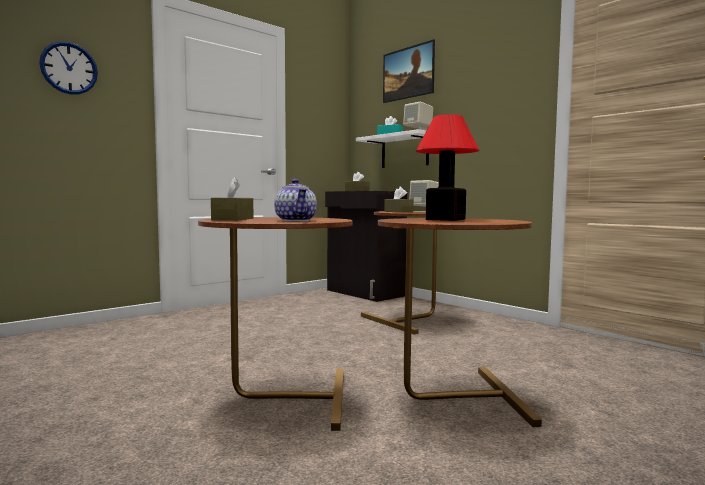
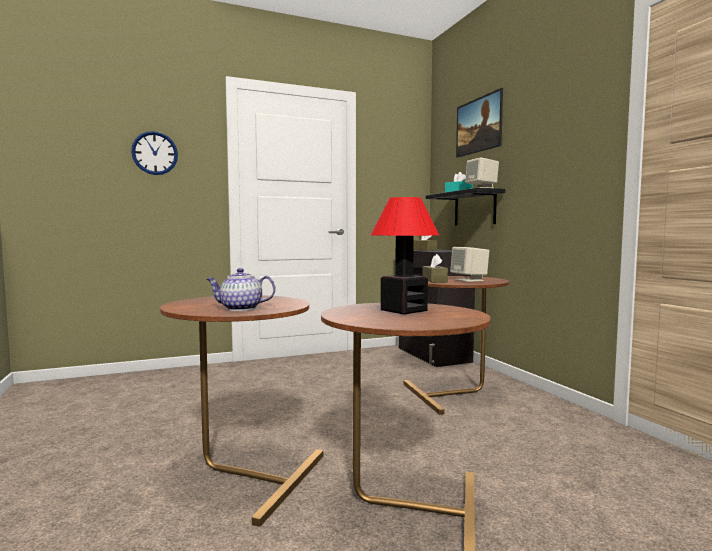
camera: 20 degrees right, 0 degrees up
brown tissue box [211,177,253,221] -> none
teapot [274,179,317,221] -> teapot turned 90 degrees clockwise [206,268,275,311]
white shelf [356,129,429,168] -> black shelf [426,188,505,225]

